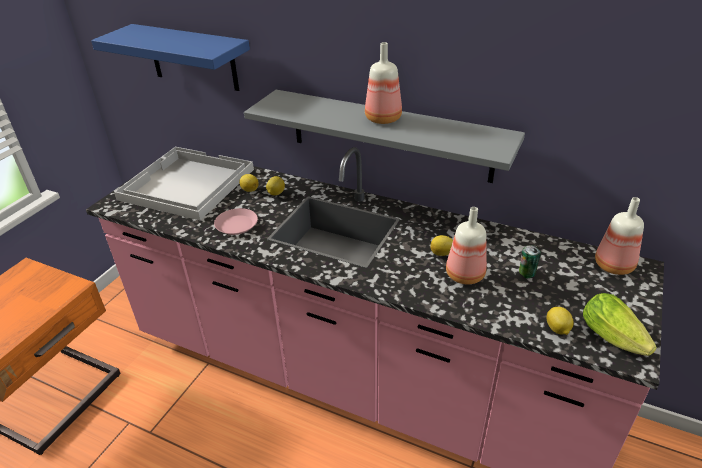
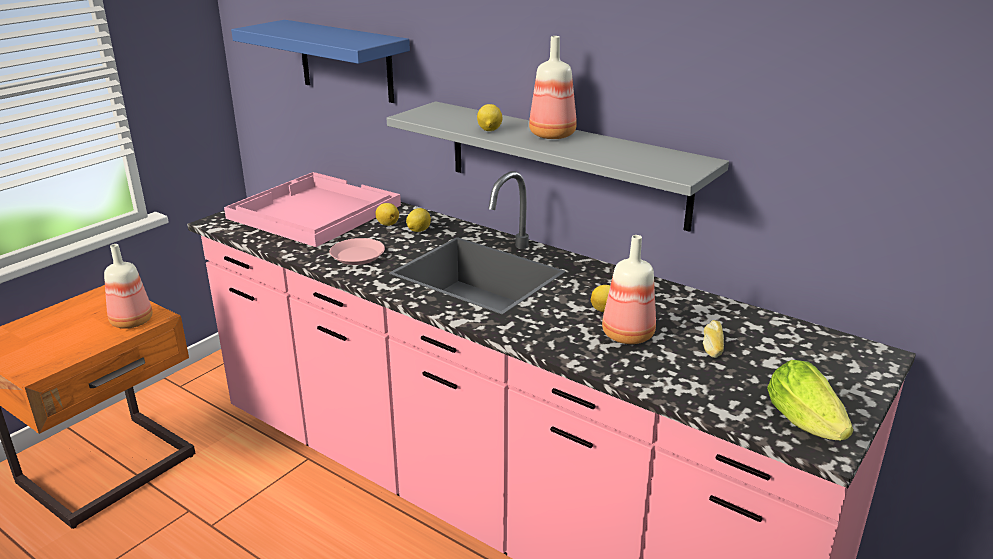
camera: 10 degrees right, 10 degrees down
white tray [114,147,254,220] -> pink tray [224,172,401,247]
can [519,245,541,278] -> bread [703,320,724,358]
lemon [547,307,574,335] -> lemon moved to [477,104,502,131]
bottle [595,197,644,275] -> bottle moved to [104,244,152,329]

